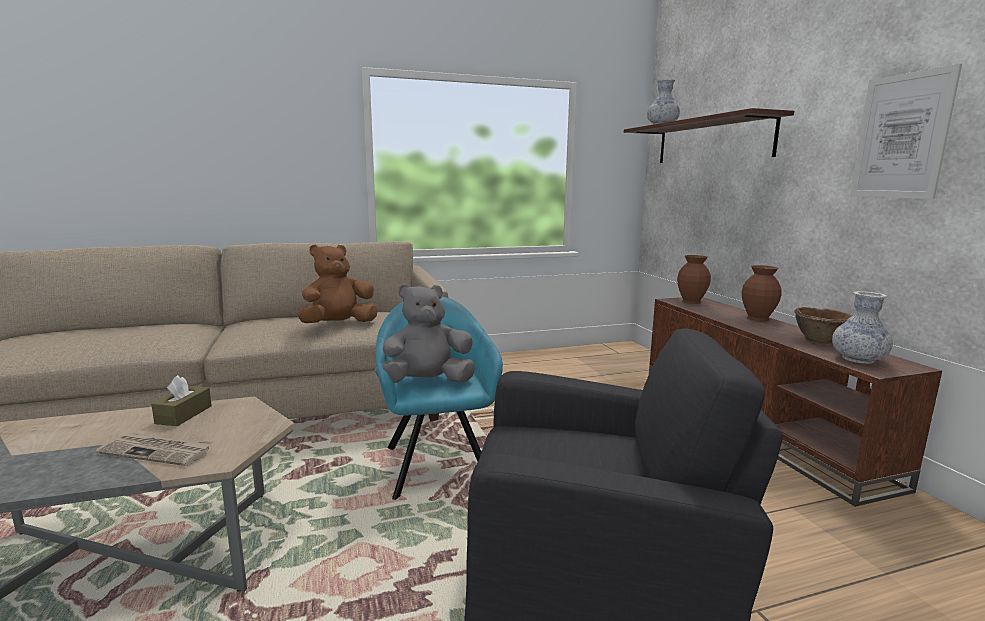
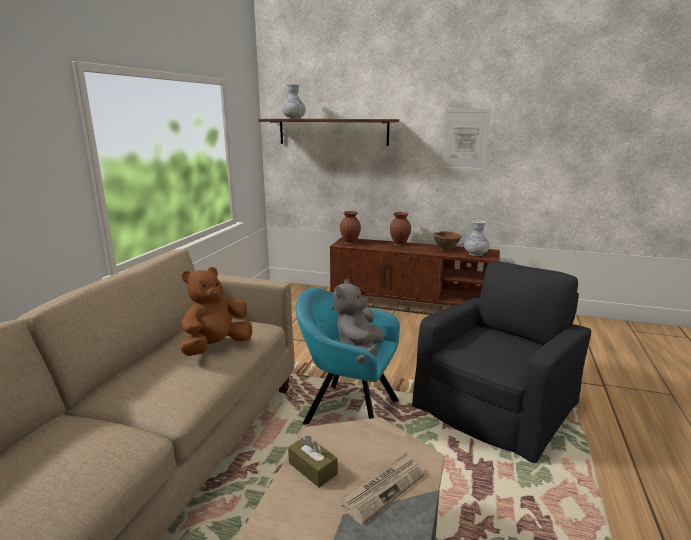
camera: 55 degrees left, 5 degrees up
brown plush toy [297,245,378,323] -> brown plush toy turned 45 degrees clockwise [180,267,252,356]

